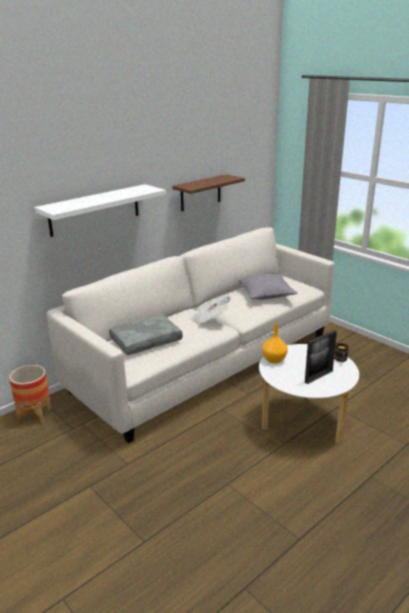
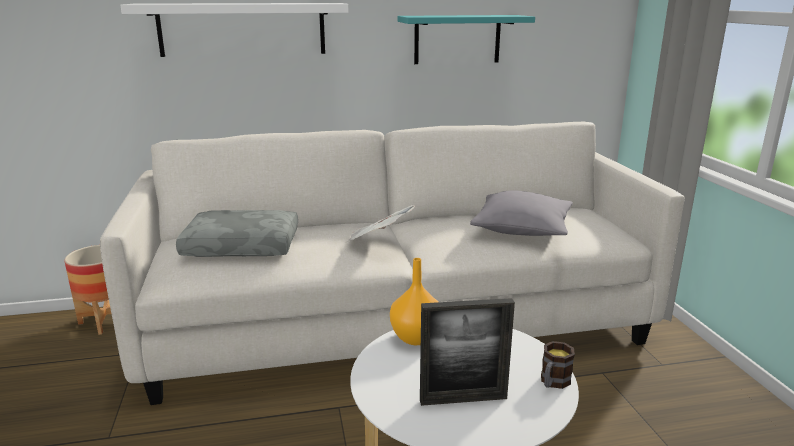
camera: 30 degrees right, 5 degrees down
brown shelf [172,174,245,211] -> turquoise shelf [398,15,535,64]

